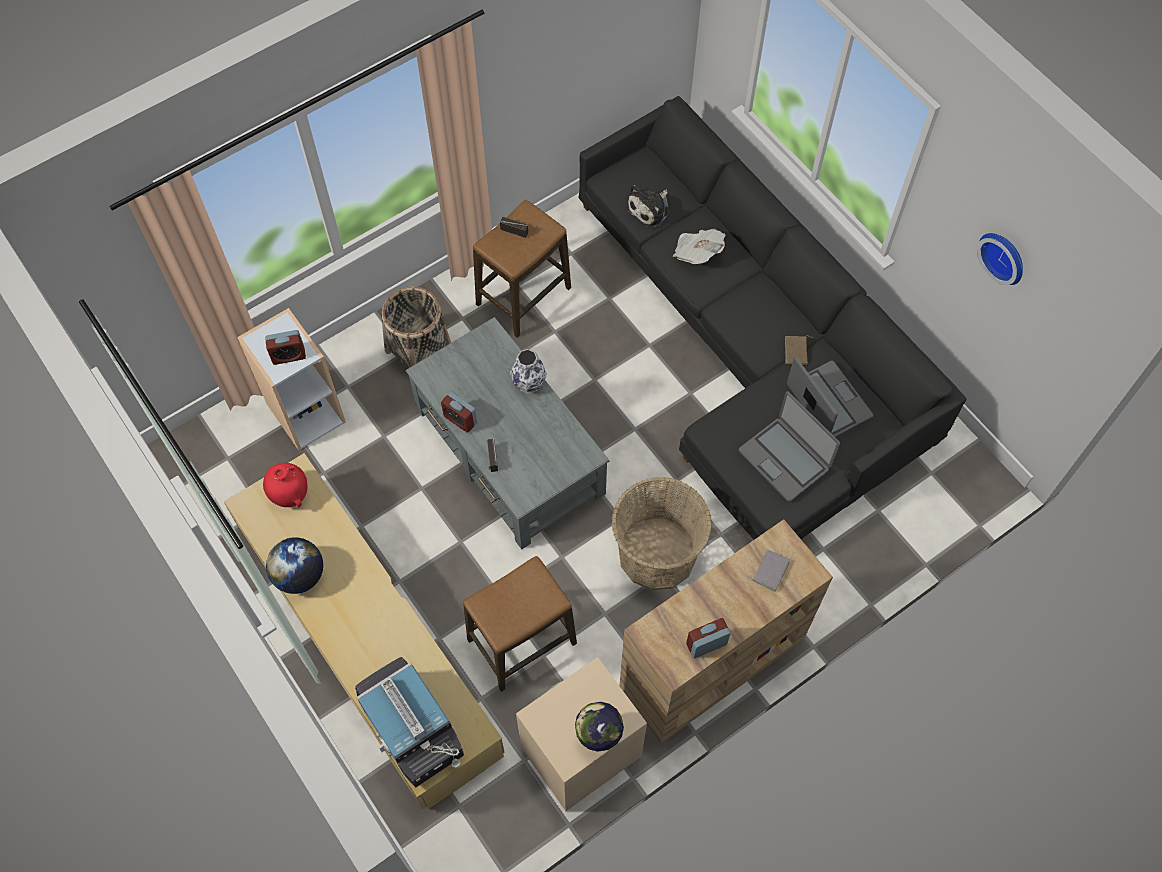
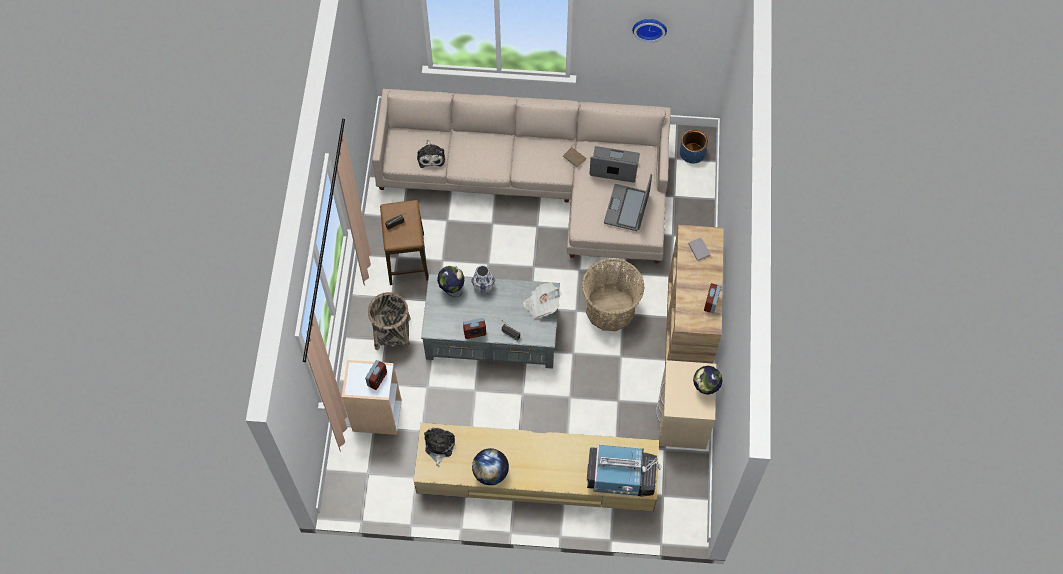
camera: 50 degrees left, 0 degrees up
red vase [263,463,308,508] -> plush toy [424,427,455,467]
stool [463,556,577,692] -> none
black sofa [578,96,967,540] -> beige sofa [372,89,671,264]
newspaper [673,229,725,264] -> newspaper moved to [523,283,562,319]
laptop [739,391,840,502] -> laptop turned 105 degrees clockwise [604,174,652,231]
none -> globe [437,266,465,297]
none -> blue planter [680,130,708,164]

